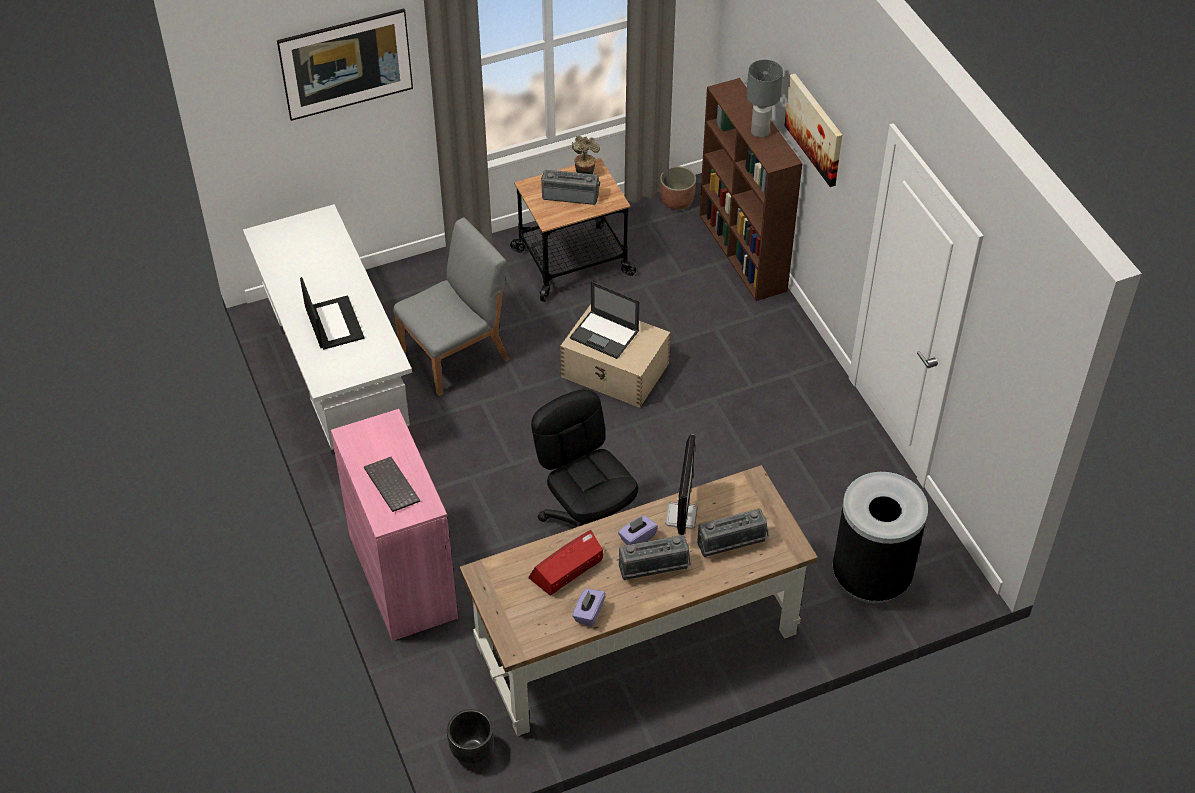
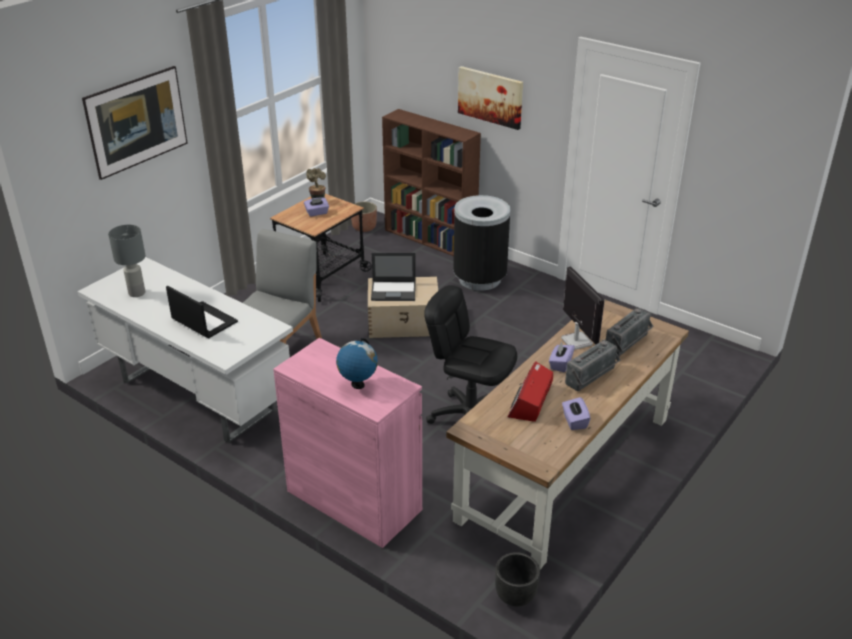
camera: 30 degrees left, 15 degrees down
keyboard [364,457,420,512] -> globe [336,338,378,389]
radio [541,169,600,205] -> purple tissue box [304,197,329,217]
grey table lamp [746,60,783,138] -> grey table lamp moved to [108,225,146,297]
black trash can [833,472,928,603] -> black trash can moved to [453,195,511,291]

